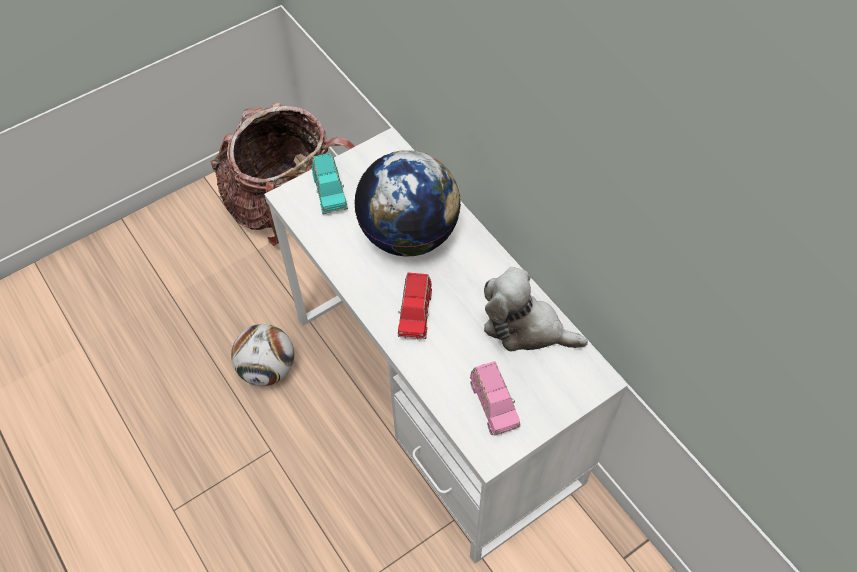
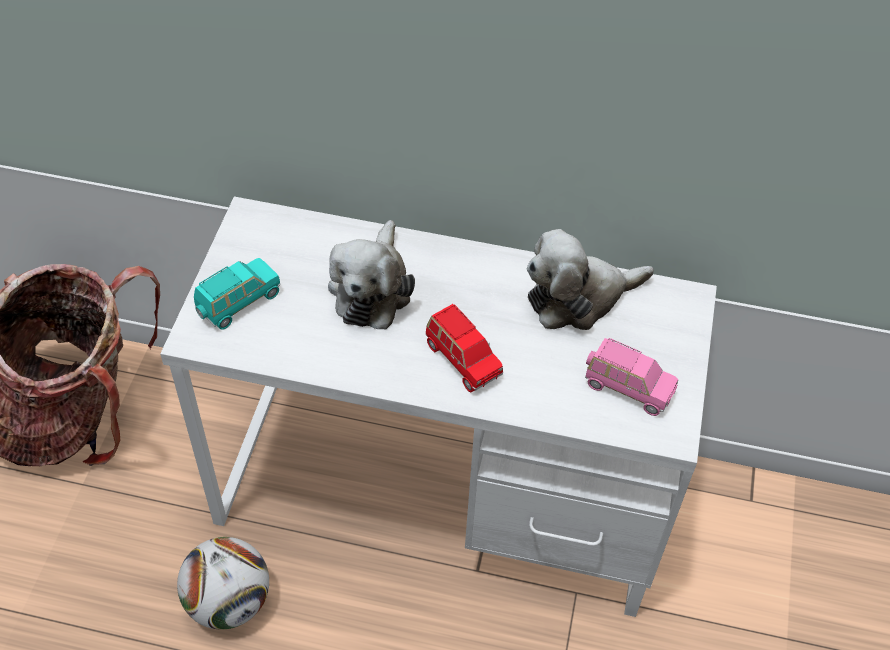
camera: 45 degrees left, 5 degrees down
turquoise toy car [312,153,348,214] -> turquoise toy car turned 75 degrees counterclockwise [194,258,281,330]
globe [354,150,461,257] -> plush toy [328,220,415,330]

